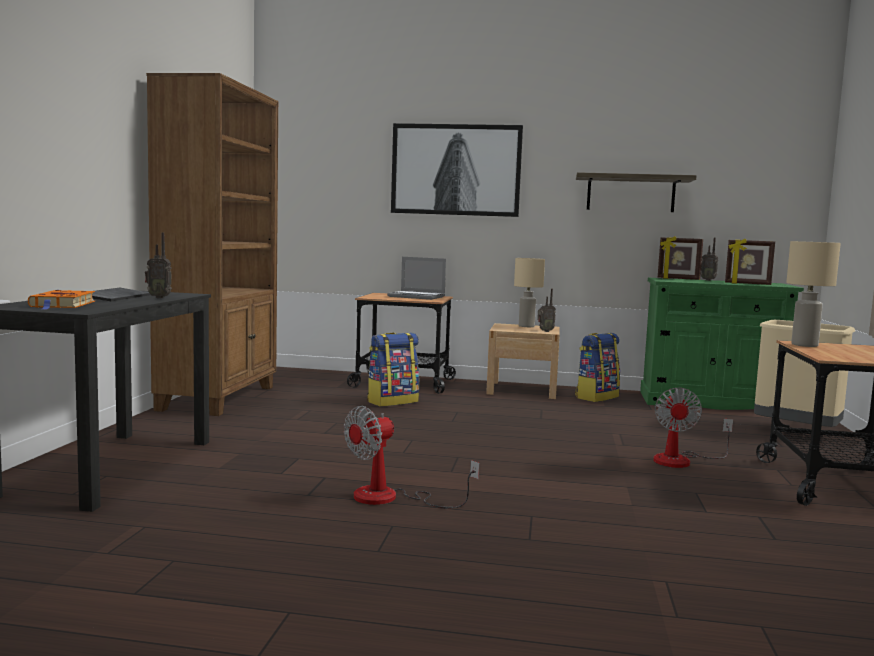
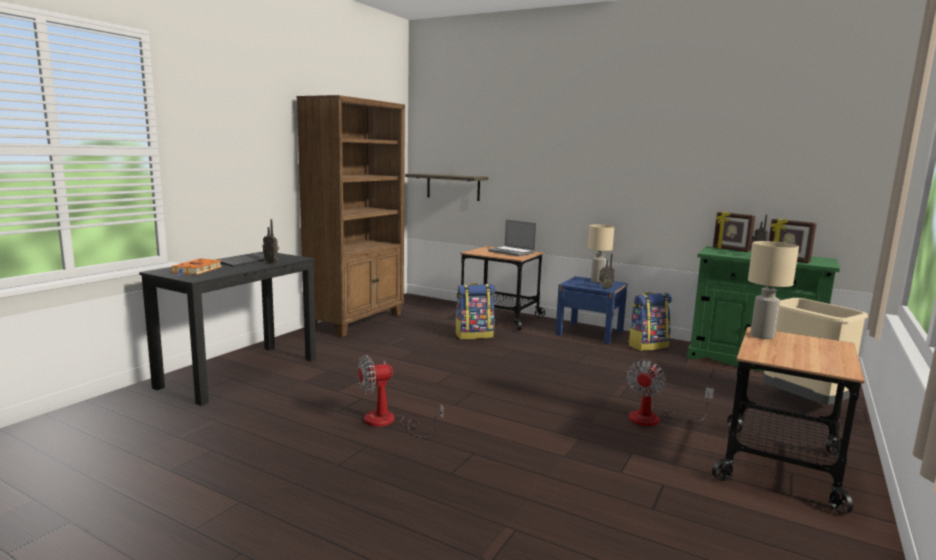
camera: 20 degrees right, 5 degrees up
picture [391,123,523,217] -> none
beige nightstand [486,323,560,399] -> blue nightstand [555,276,628,345]
shelf [576,172,697,212] -> shelf moved to [405,173,488,201]

